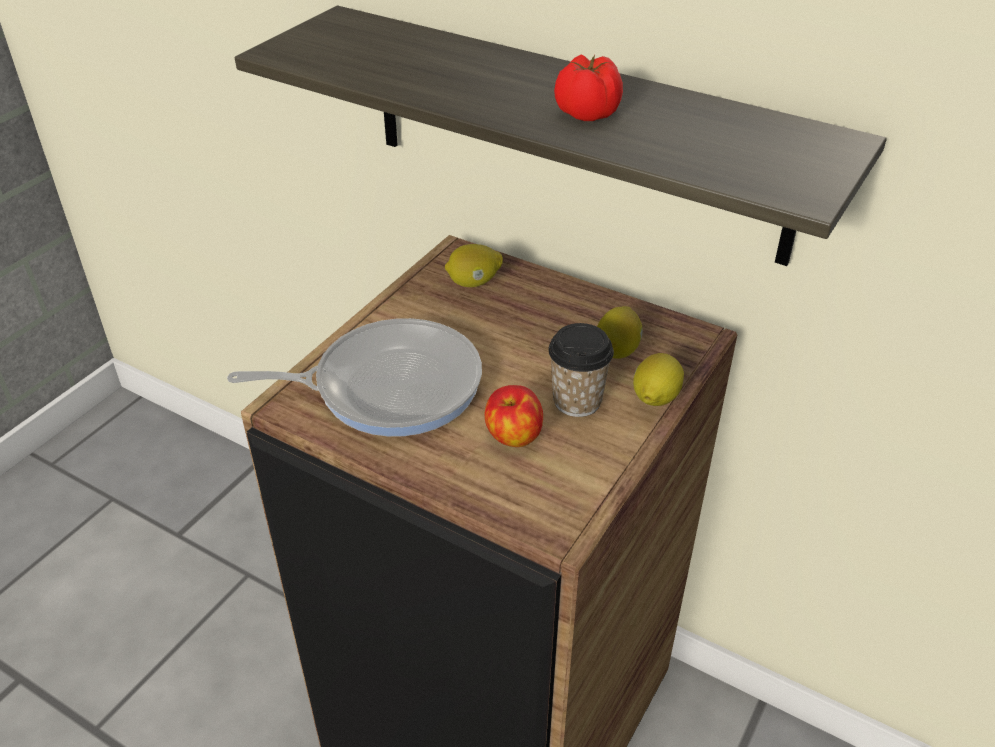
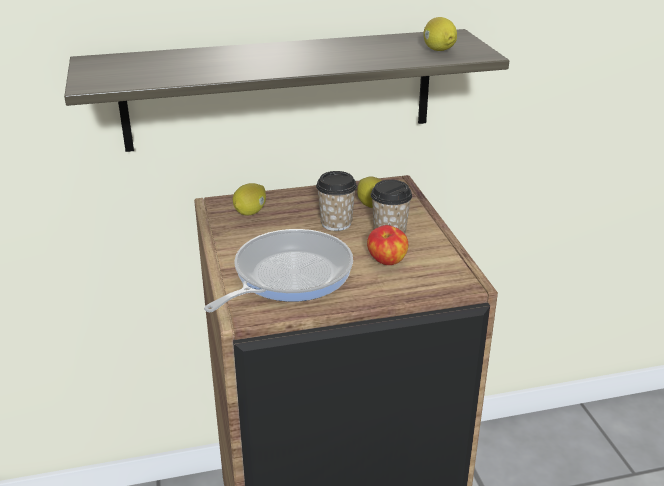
camera: 45 degrees left, 10 degrees down
tomato [554,54,623,121] -> none
lemon [633,353,684,406] -> lemon moved to [423,17,457,51]
none -> cup [316,171,357,231]

